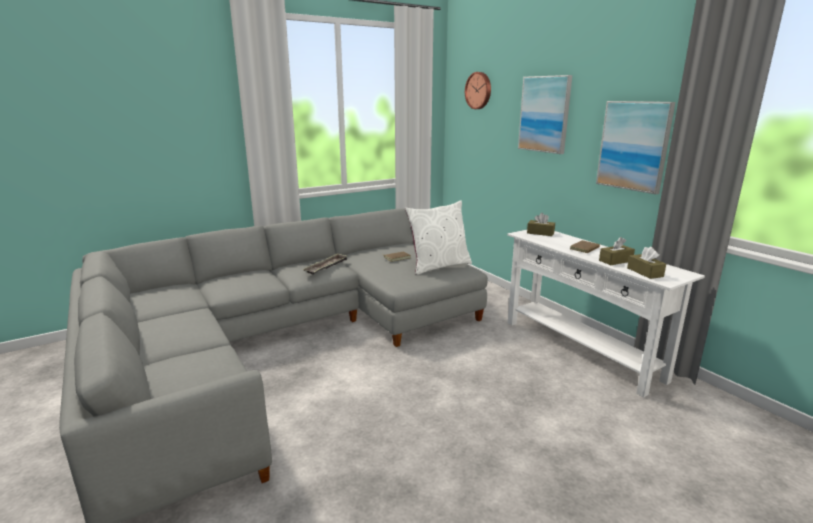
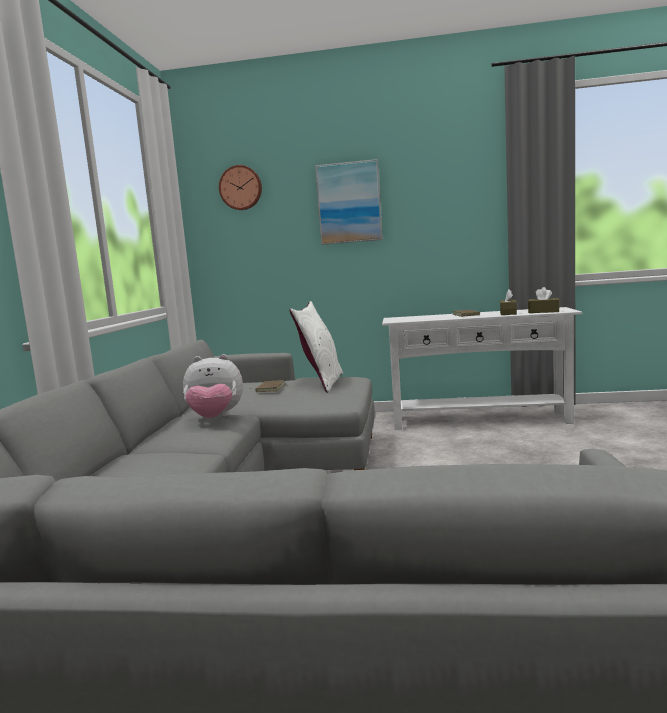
camera: 50 degrees left, 10 degrees down
tray [302,253,347,274] -> plush toy [183,354,243,418]
brown tissue box [527,213,555,236] -> none
picture [596,101,675,194] -> none

